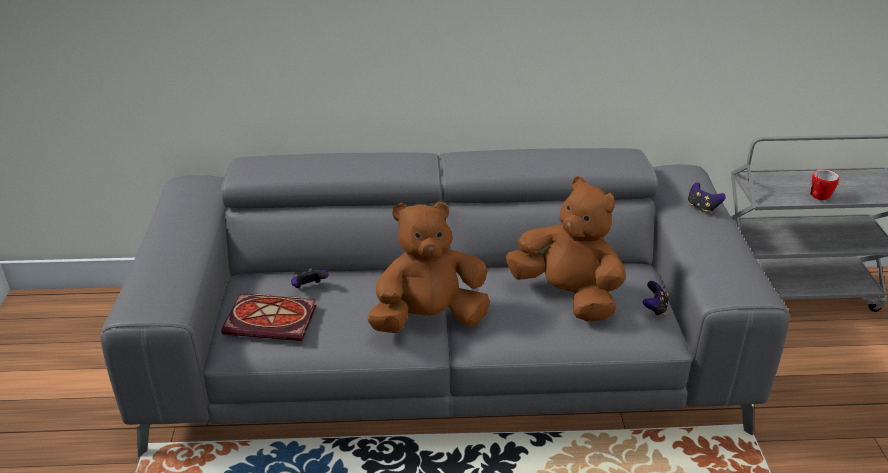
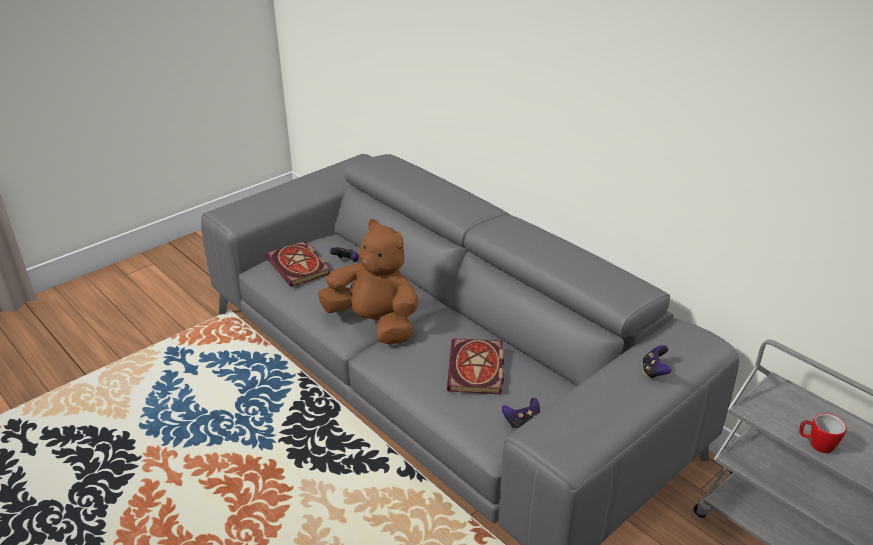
camera: 50 degrees right, 0 degrees up
brown plush toy [506,176,625,322] -> book [447,339,504,395]

